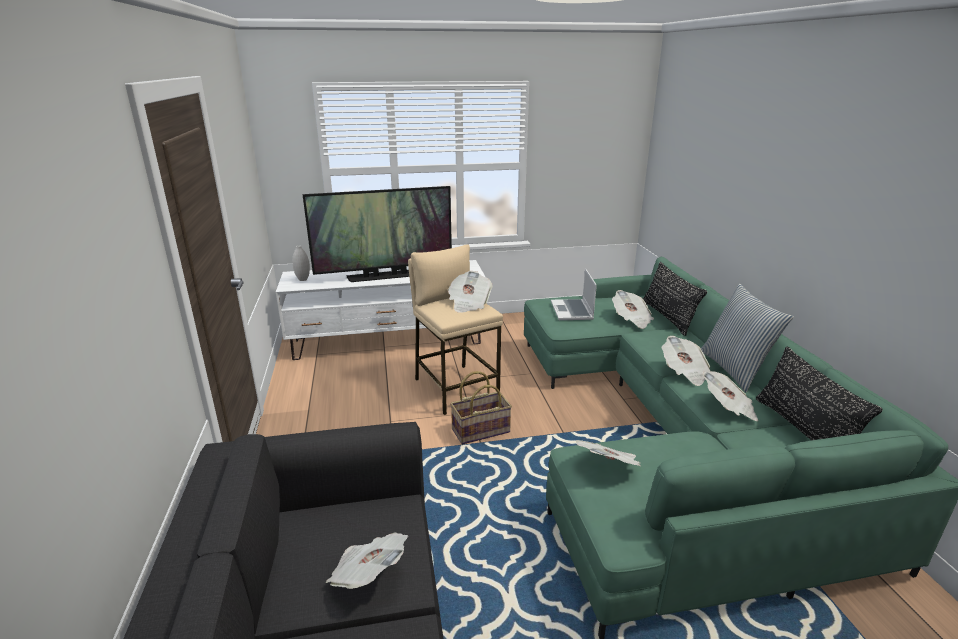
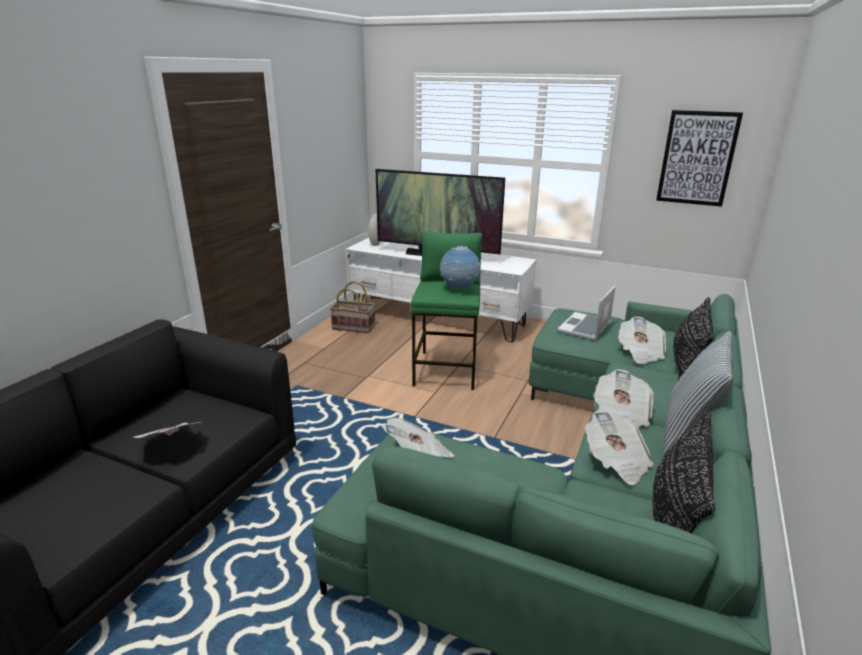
camera: 35 degrees right, 0 degrees up
beige stool [408,244,503,415] -> green stool [411,230,482,390]
newspaper [448,271,493,313] -> globe [440,246,481,289]
basket [450,371,512,445] -> basket moved to [330,281,375,333]
none -> picture [656,110,743,207]

